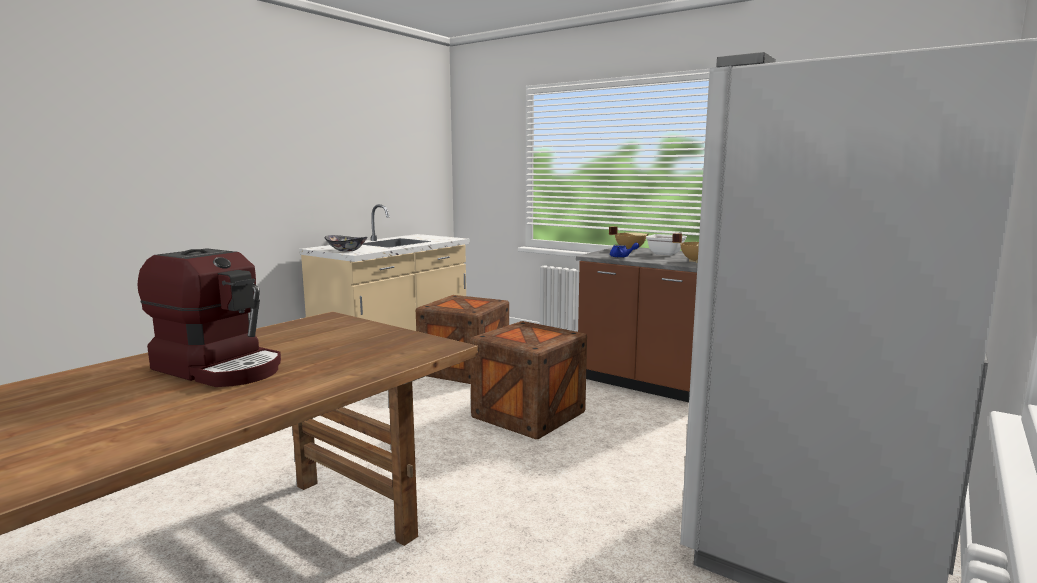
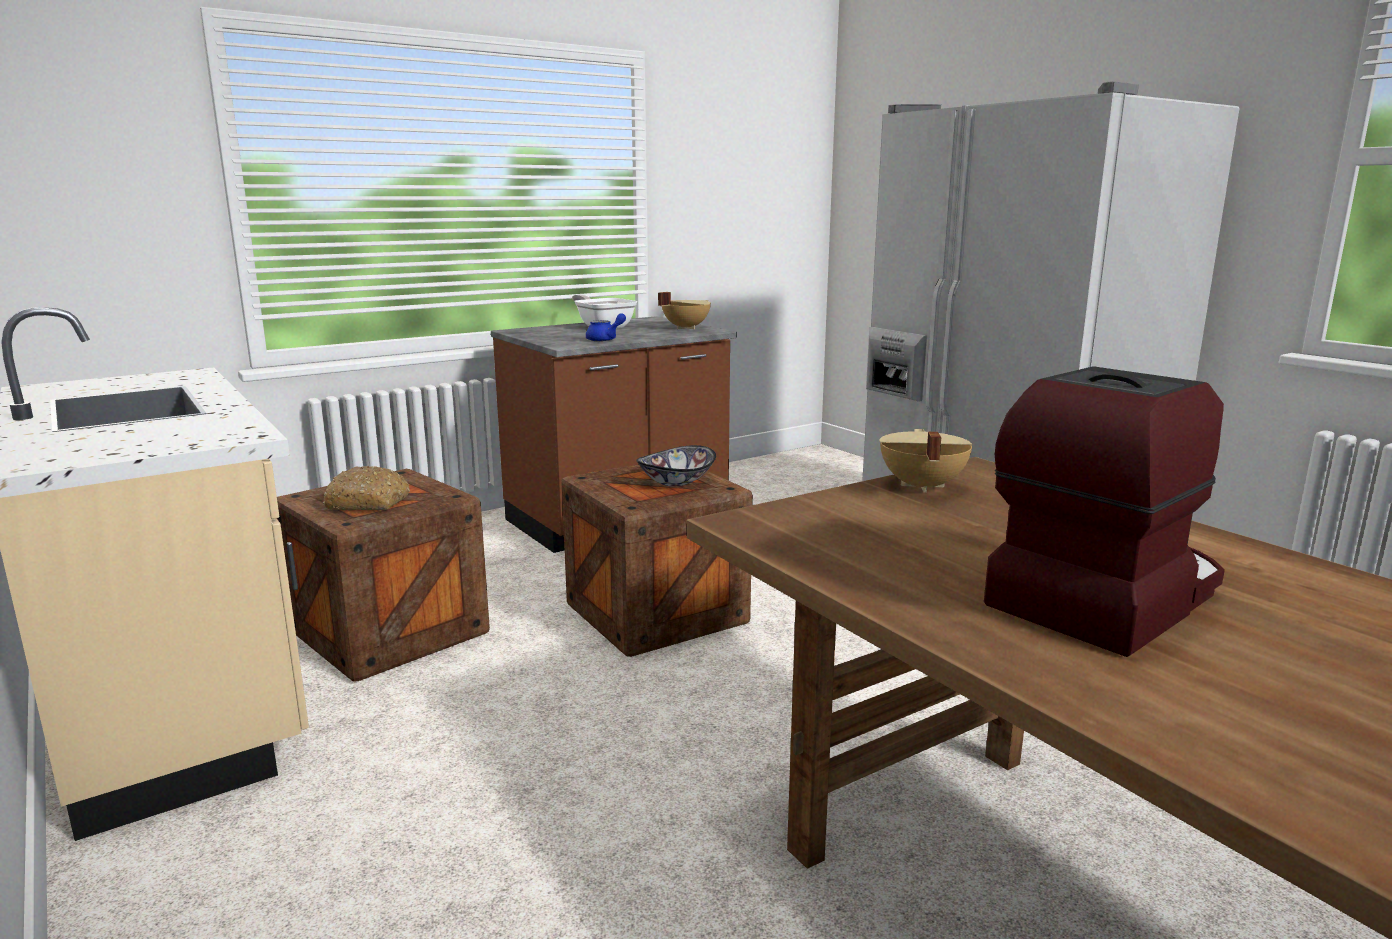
camera: 70 degrees left, 5 degrees up
bowl [325,235,368,252] -> bowl moved to [636,445,716,486]
beige cooking pot [609,226,649,251] -> beige cooking pot moved to [879,429,972,493]
none -> bread [323,466,410,510]

